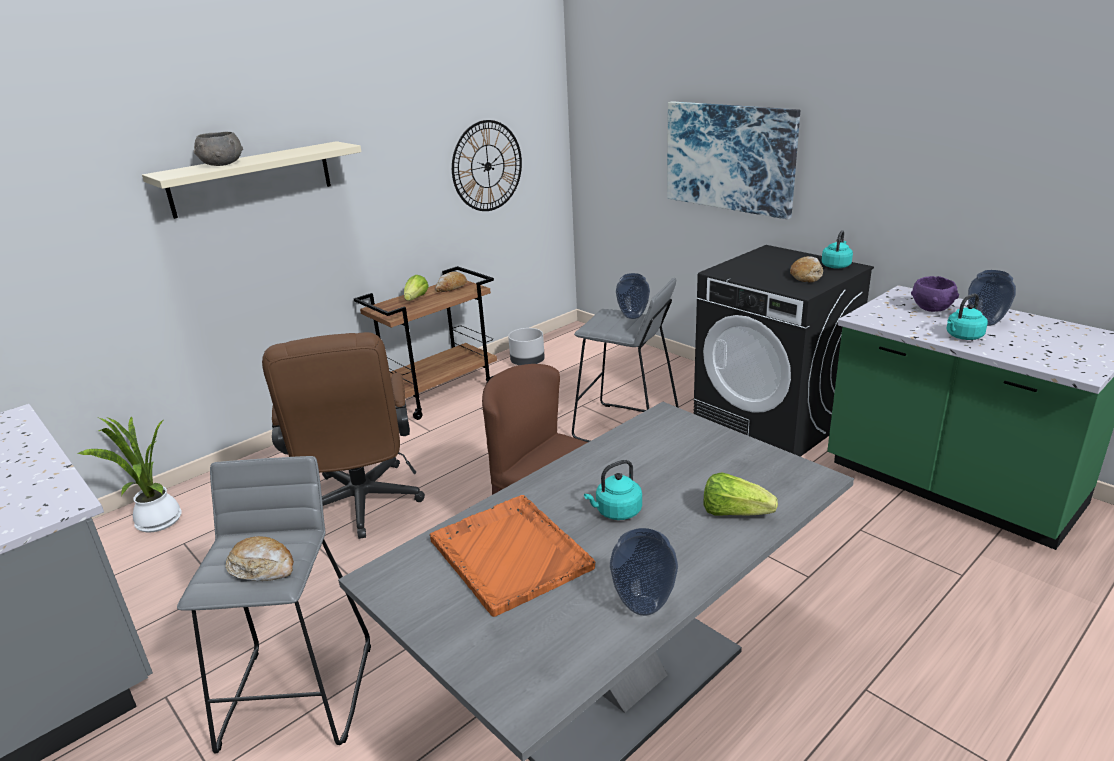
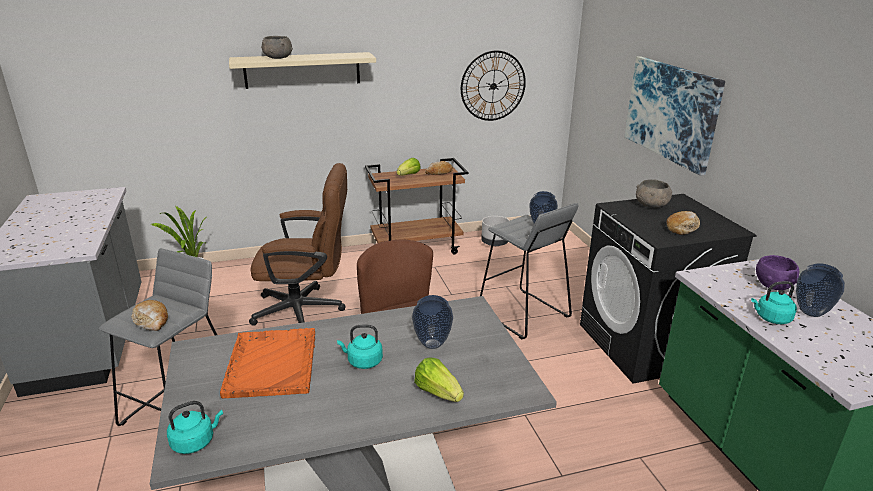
camera: 25 degrees right, 0 degrees up
brown office chair [262,332,425,539] -> brown office chair turned 105 degrees counterclockwise [249,163,347,326]
vase [610,528,678,616] -> vase moved to [412,295,453,349]
turquoise kettle [821,230,853,269] -> turquoise kettle moved to [167,401,223,454]
none -> grey bowl [636,179,672,208]

